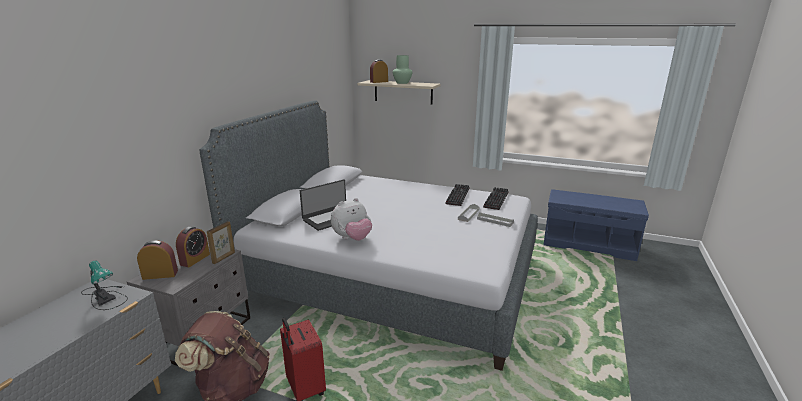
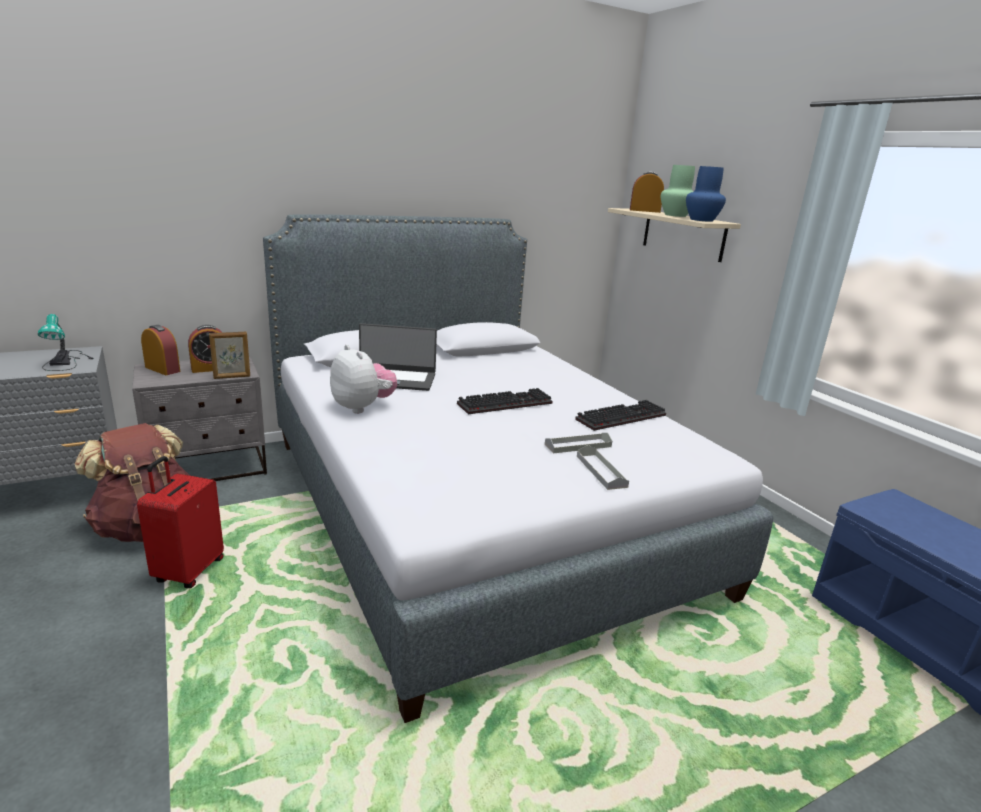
camera: 40 degrees right, 0 degrees up
plush toy [331,198,372,241] -> plush toy turned 135 degrees counterclockwise [330,344,397,414]
keyboard [483,187,509,210] -> keyboard moved to [457,388,553,415]
none -> blue vase [686,166,726,222]

